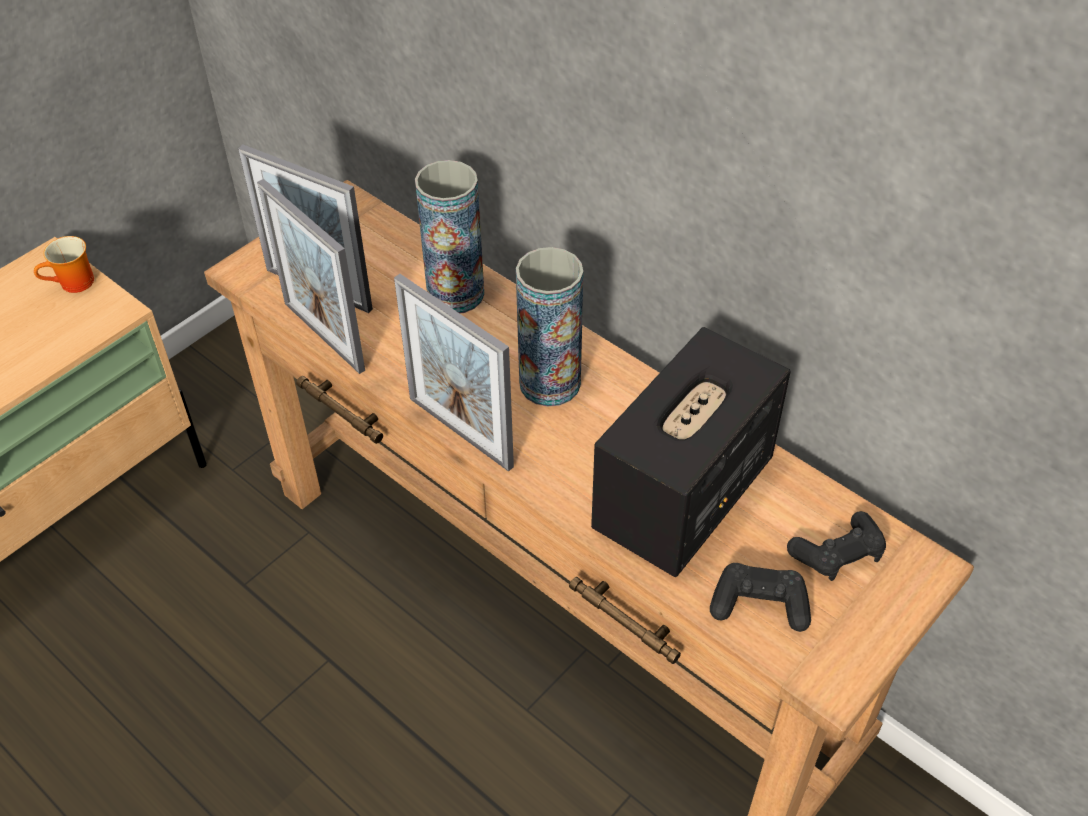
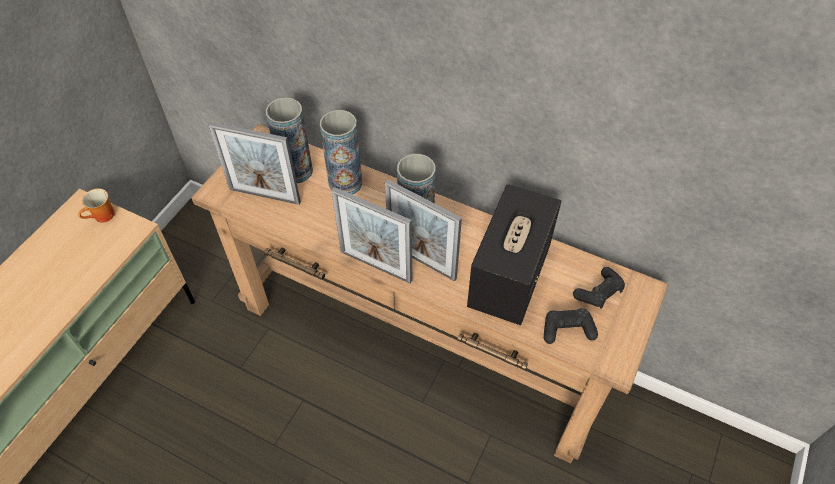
camera: 15 degrees left, 5 degrees up
picture frame [257,179,365,374] -> picture frame moved to [385,179,462,281]
none -> vase [266,97,313,183]

